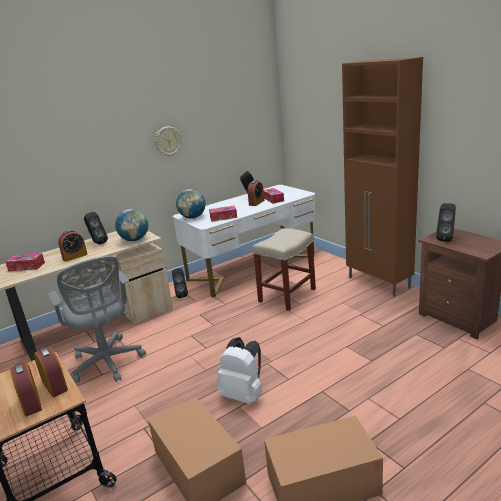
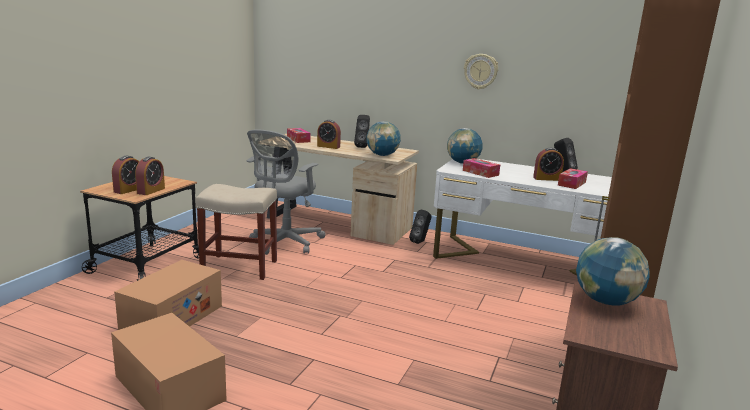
camera: 55 degrees right, 5 degrees down
white backpack [217,337,262,404] -> none
beige stool [252,228,316,311] -> beige stool moved to [195,184,277,280]
black speaker [436,203,456,242] -> globe [576,237,650,306]

